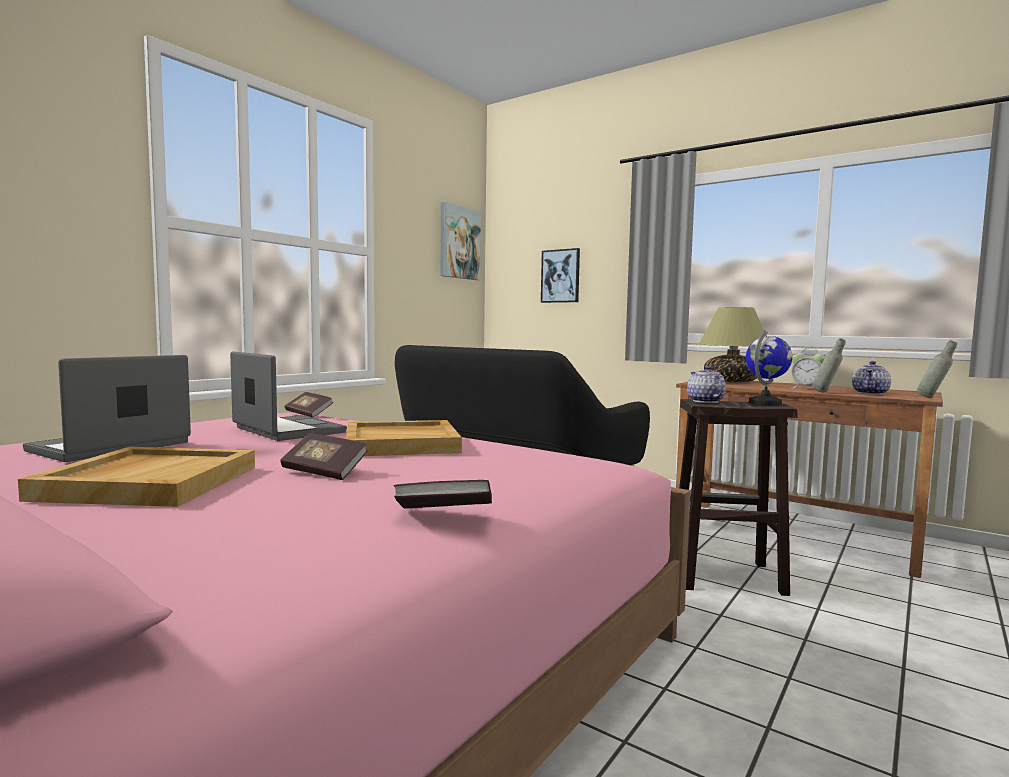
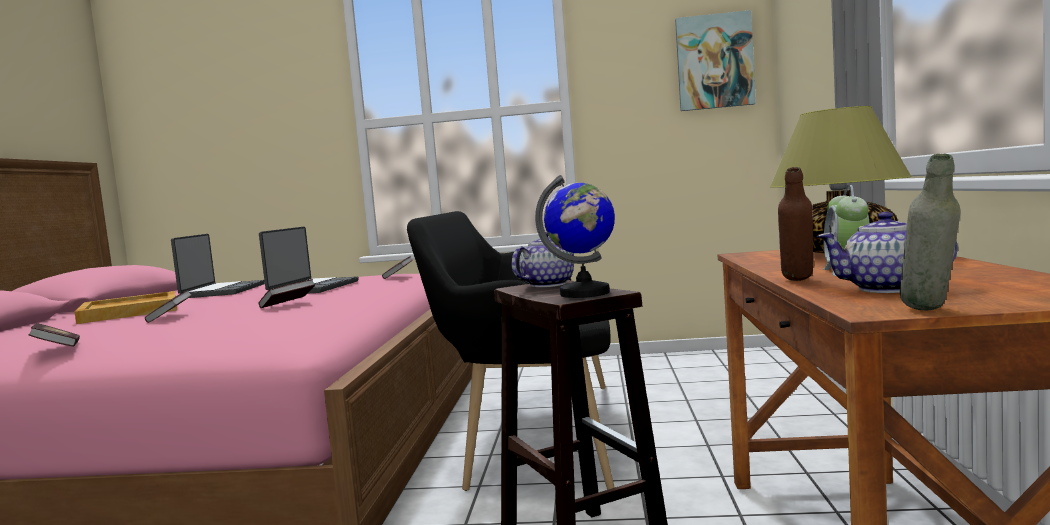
camera: 60 degrees right, 0 degrees up
laptop [23,355,191,462] -> laptop turned 90 degrees clockwise [171,234,265,298]
beige tray [346,420,462,456] -> book [258,279,316,308]
picture [541,248,580,303] -> none
grey bottle [812,338,846,393] -> brown bottle [778,167,813,281]

